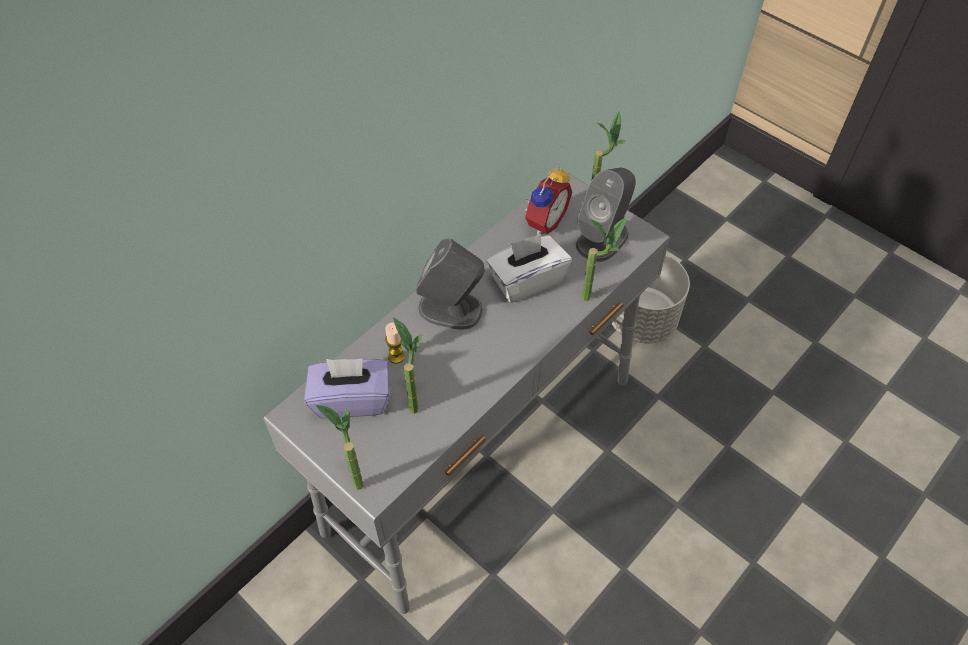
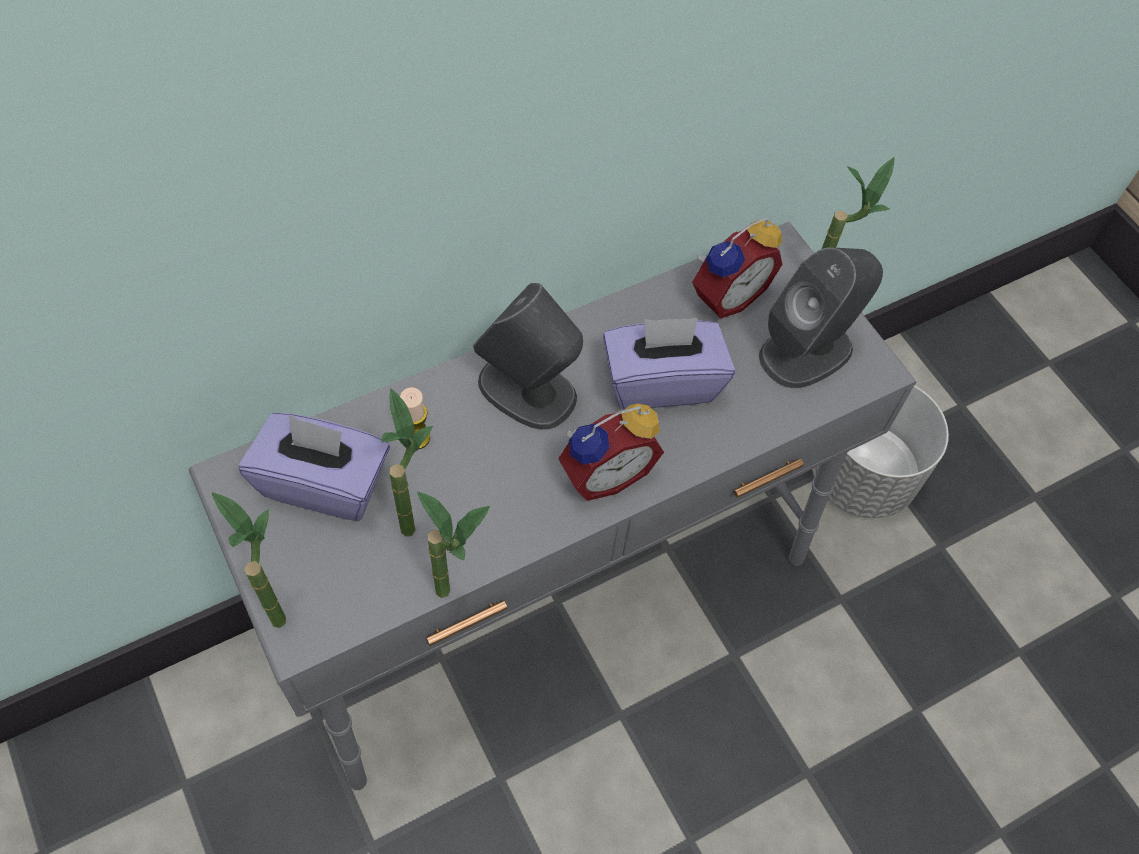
camera: 15 degrees right, 5 degrees up
white tissue box [486,234,571,303] -> purple tissue box [603,318,735,410]
potted plant [582,217,626,301] -> potted plant moved to [417,491,490,598]
none -> alarm clock [558,404,664,501]

